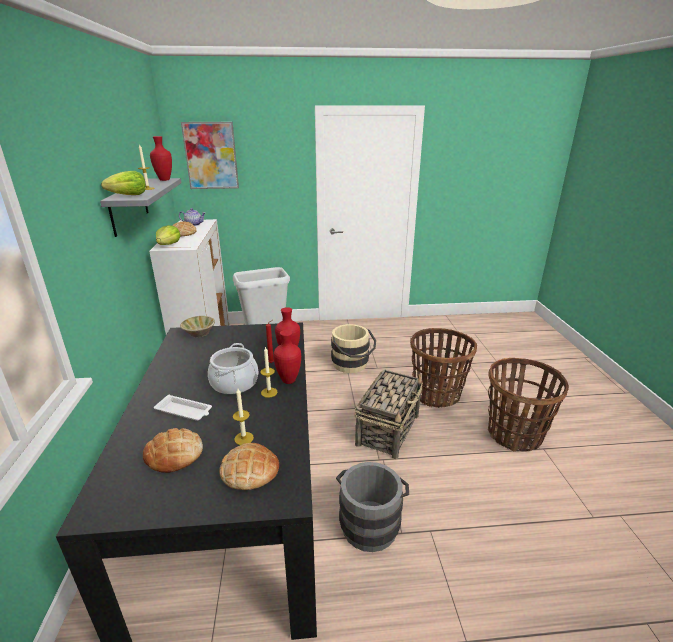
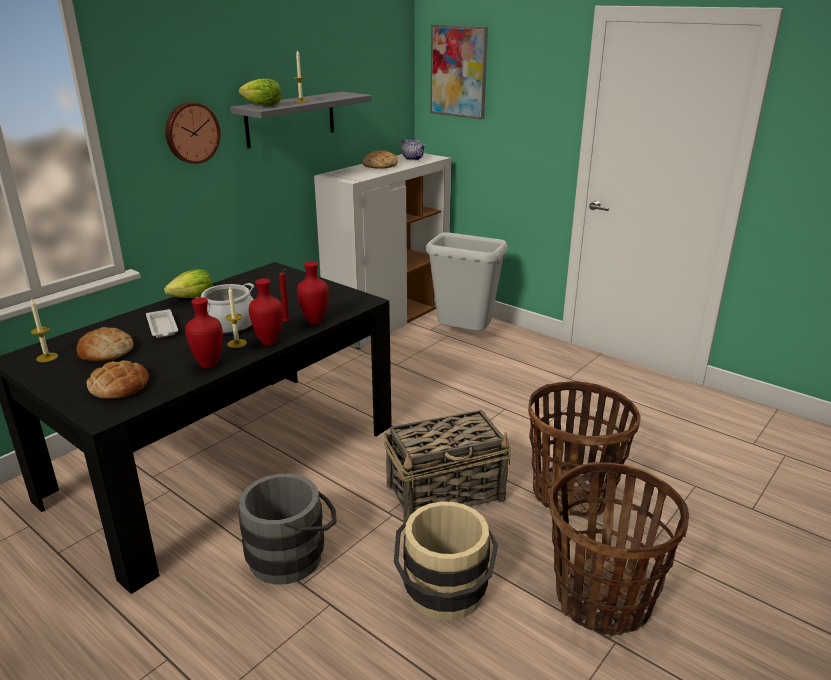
camera: 45 degrees right, 0 degrees up
red vase [150,136,172,181] -> red vase moved to [185,297,223,368]
lettuce [156,225,181,245] -> lettuce moved to [164,269,213,298]
beige bowl [180,316,215,337] -> none
candle [233,389,254,445] -> candle moved to [30,298,58,362]
beige bucket [331,324,376,373] -> beige bucket moved to [394,502,498,621]
none -> wall clock [165,102,221,164]

